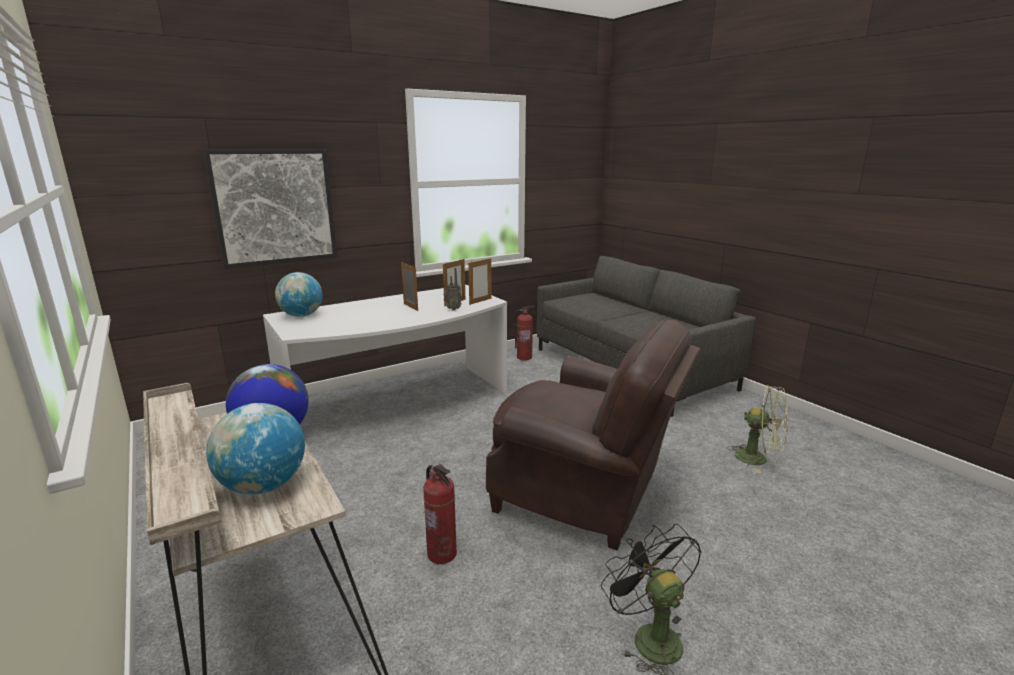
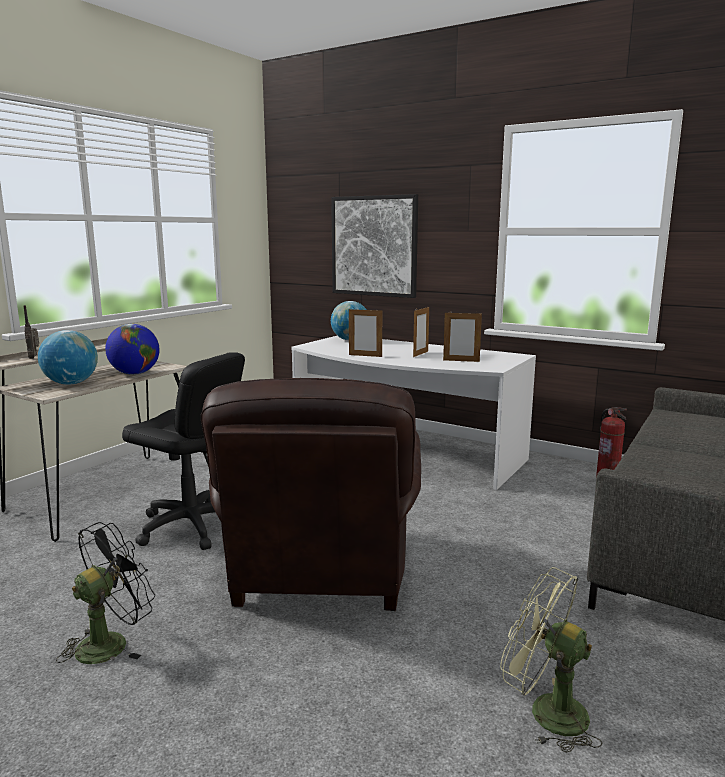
camera: 65 degrees right, 5 degrees down
fire extinguisher [423,464,457,564] -> black office chair [122,352,245,550]
radio [443,268,461,310] -> radio moved to [23,305,39,359]
picture frame [468,257,492,305] -> picture frame moved to [349,309,382,357]
green fan [727,385,788,473] -> green fan turned 120 degrees clockwise [500,567,602,753]

